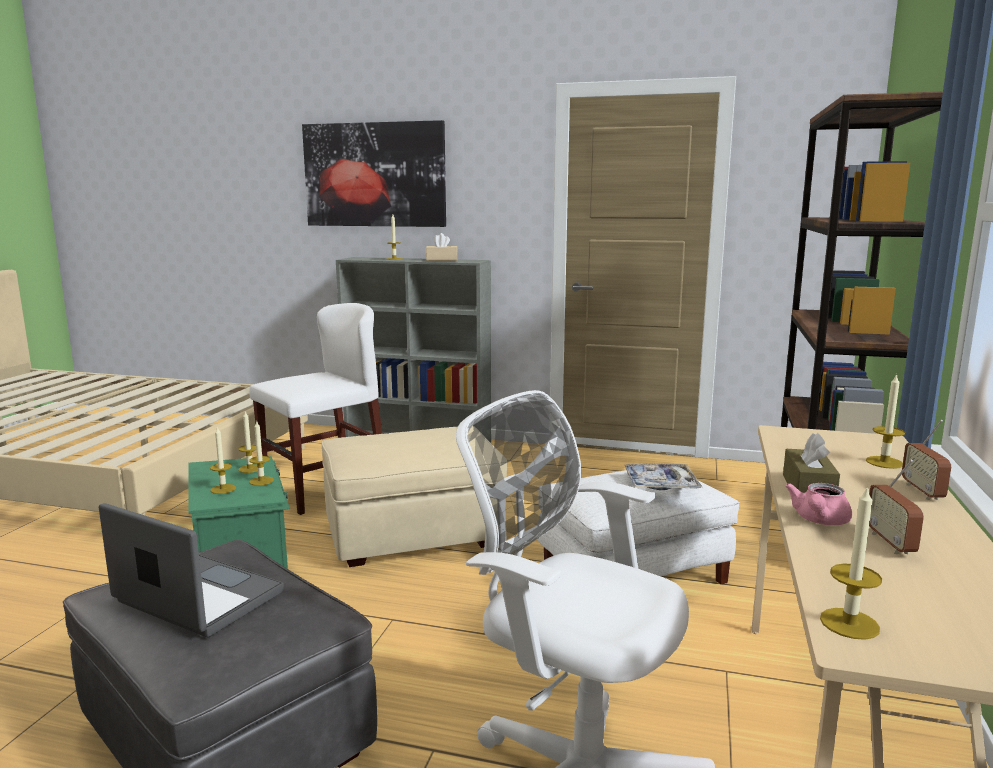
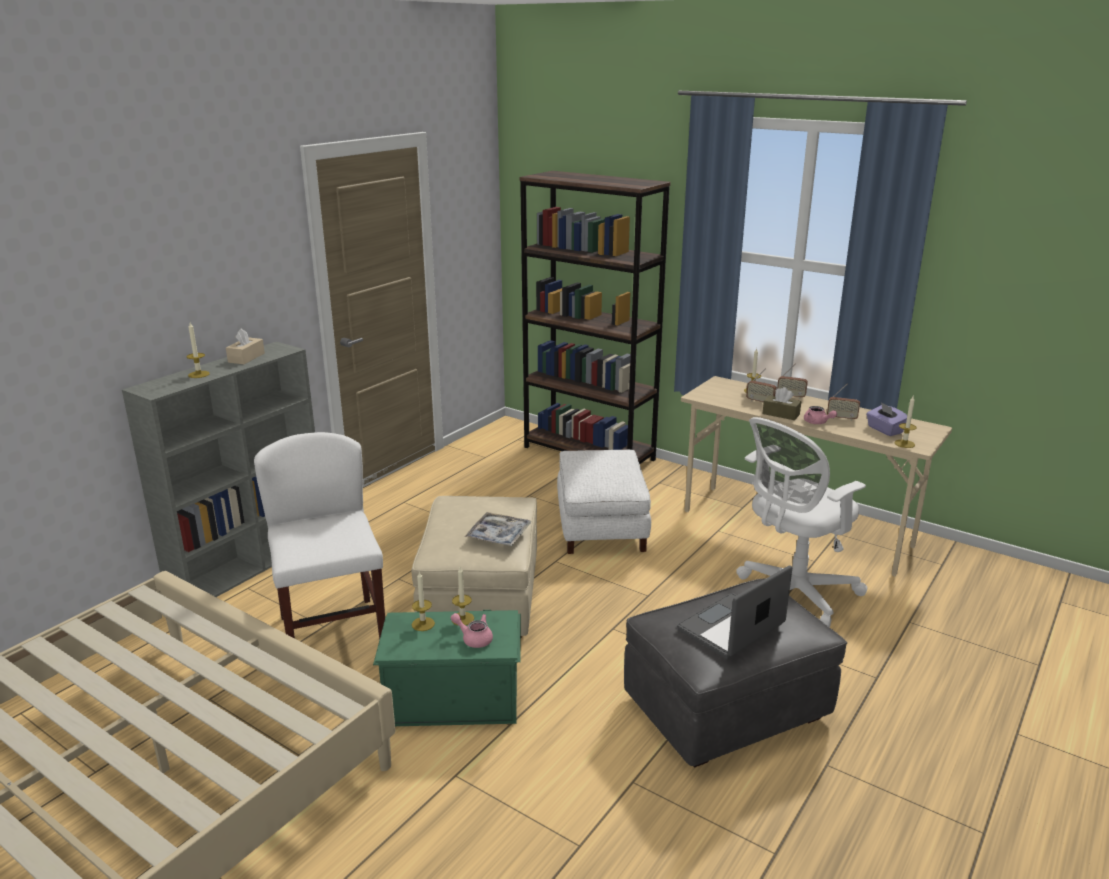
camera: 70 degrees left, 10 degrees up
candle [210,427,236,494] -> pink teapot [451,613,493,648]
picture [302,120,446,227] -> none
tray [625,463,702,490] -> tray moved to [465,512,531,546]
none -> radio [746,368,777,402]
none -> purple tissue box [866,402,907,436]

